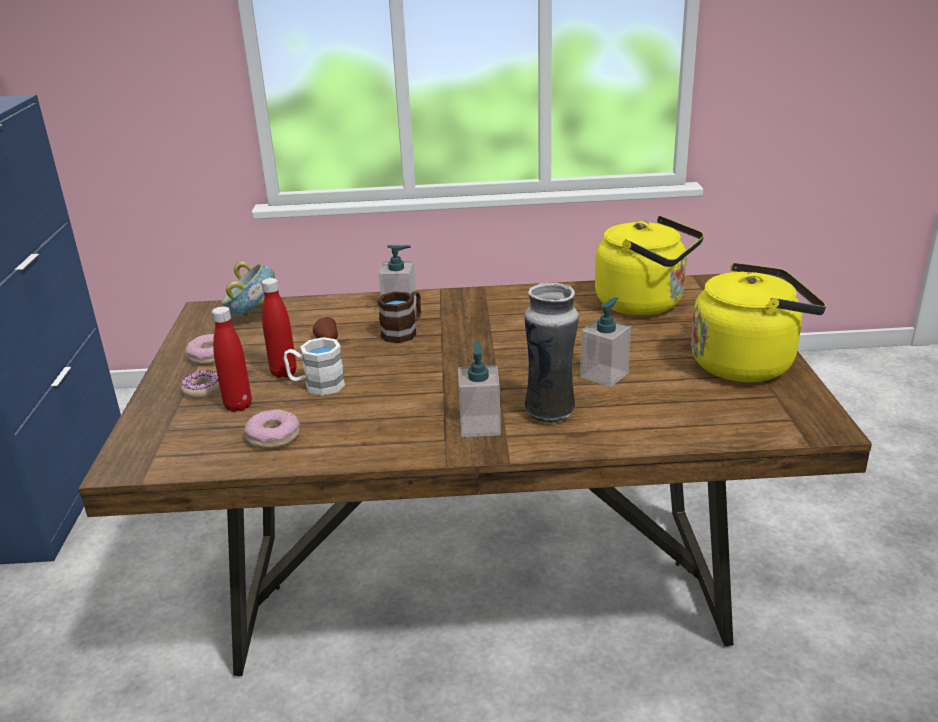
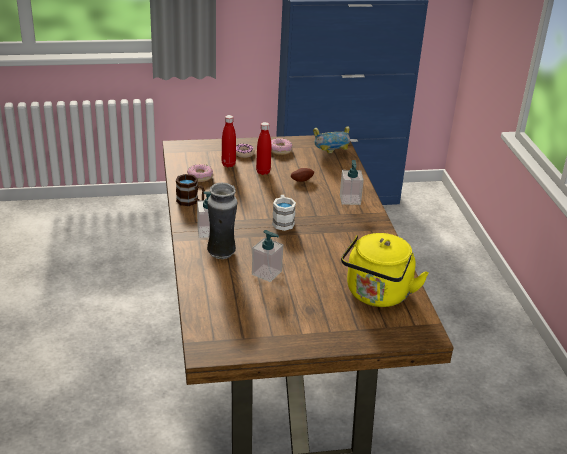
camera: 80 degrees right, 5 degrees up
white mug [284,337,345,396] -> white mug moved to [272,195,296,231]
brown mug [377,291,421,343] -> brown mug moved to [176,174,205,206]
yellow kettle [691,263,826,382] -> none

